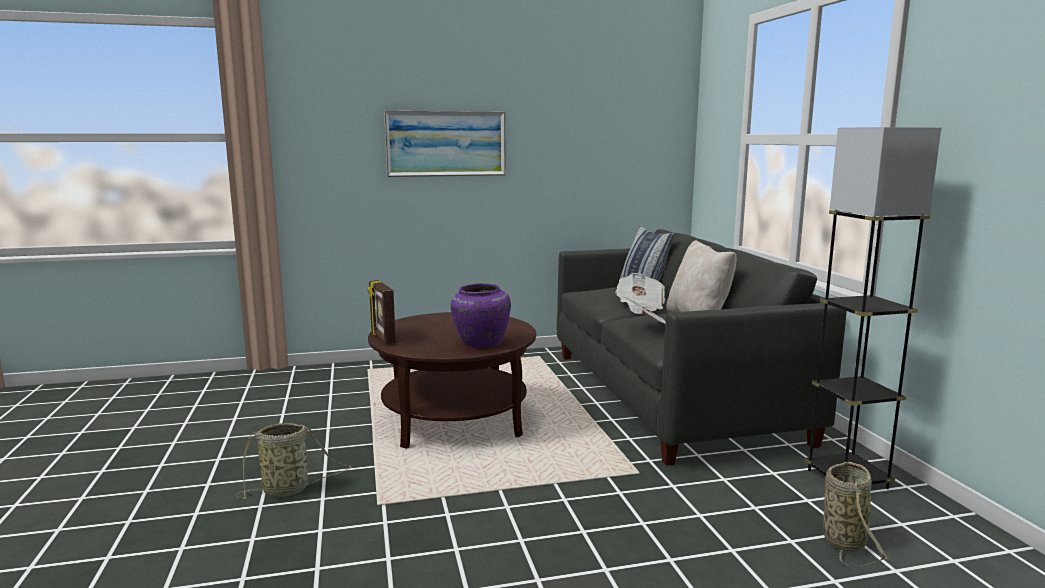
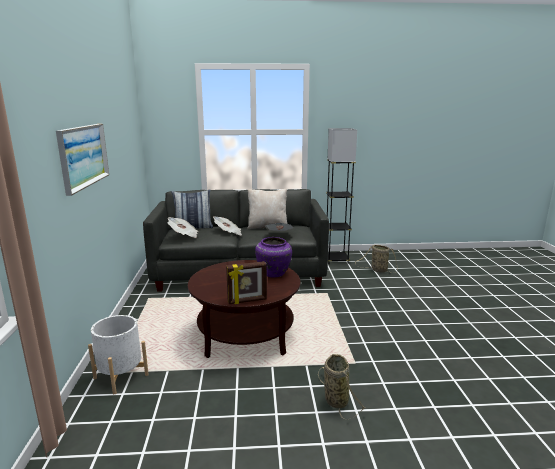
camera: 80 degrees left, 5 degrees up
none -> white planter [88,315,149,394]
none -> newspaper [168,217,198,238]

